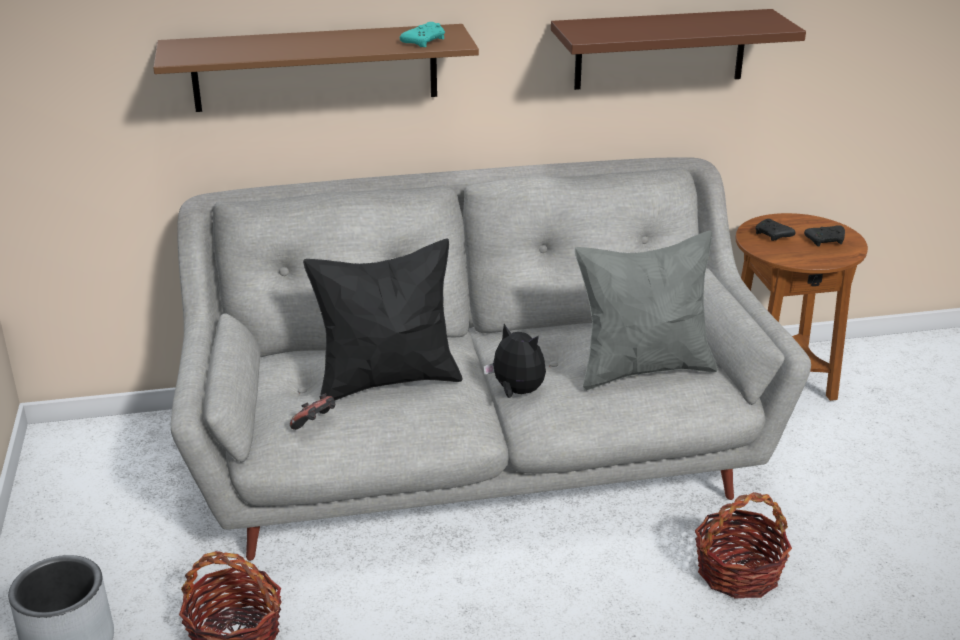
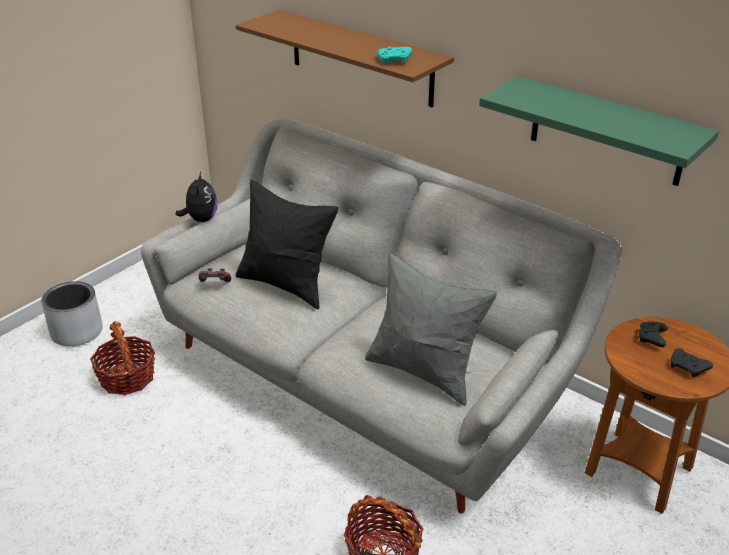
camera: 50 degrees right, 5 degrees up
plush toy [483,324,546,398] -> plush toy moved to [176,172,218,222]
brown shelf [551,9,806,90] -> green shelf [479,76,719,186]

